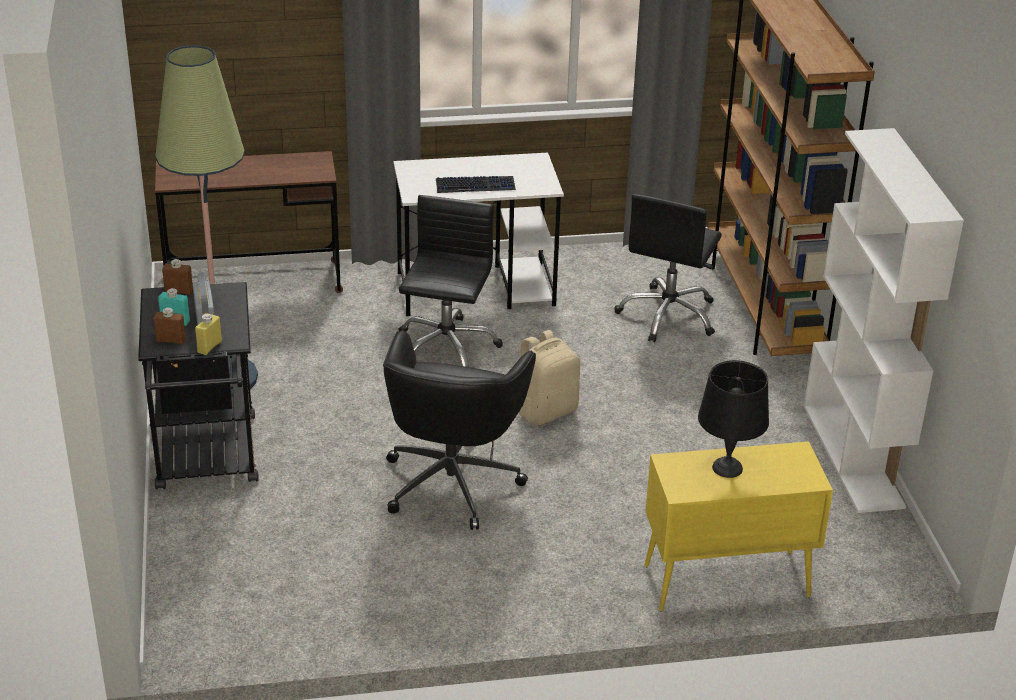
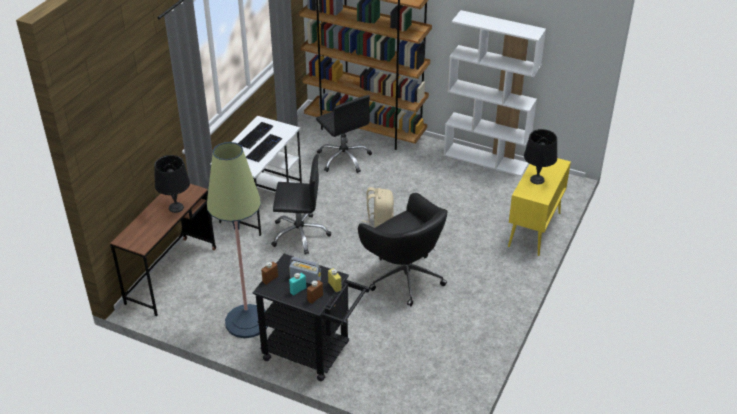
camera: 55 degrees left, 5 degrees up
black office chair [398,195,503,367] -> black office chair turned 135 degrees clockwise [271,154,331,255]
none -> black table lamp [154,155,190,213]
none -> keyboard [238,122,274,149]

